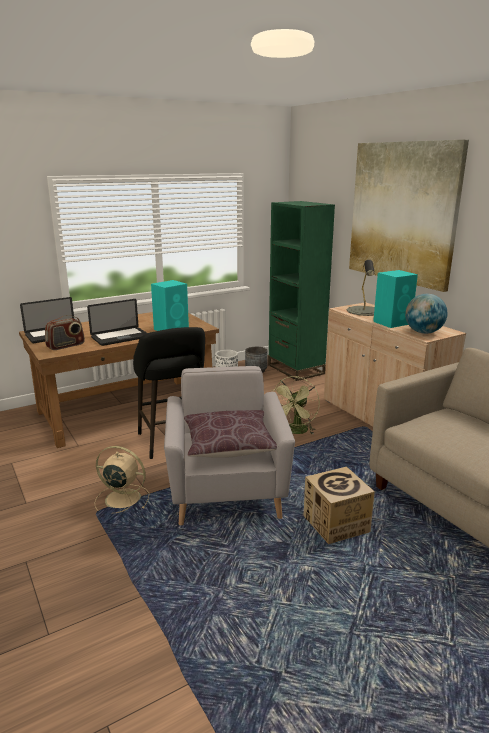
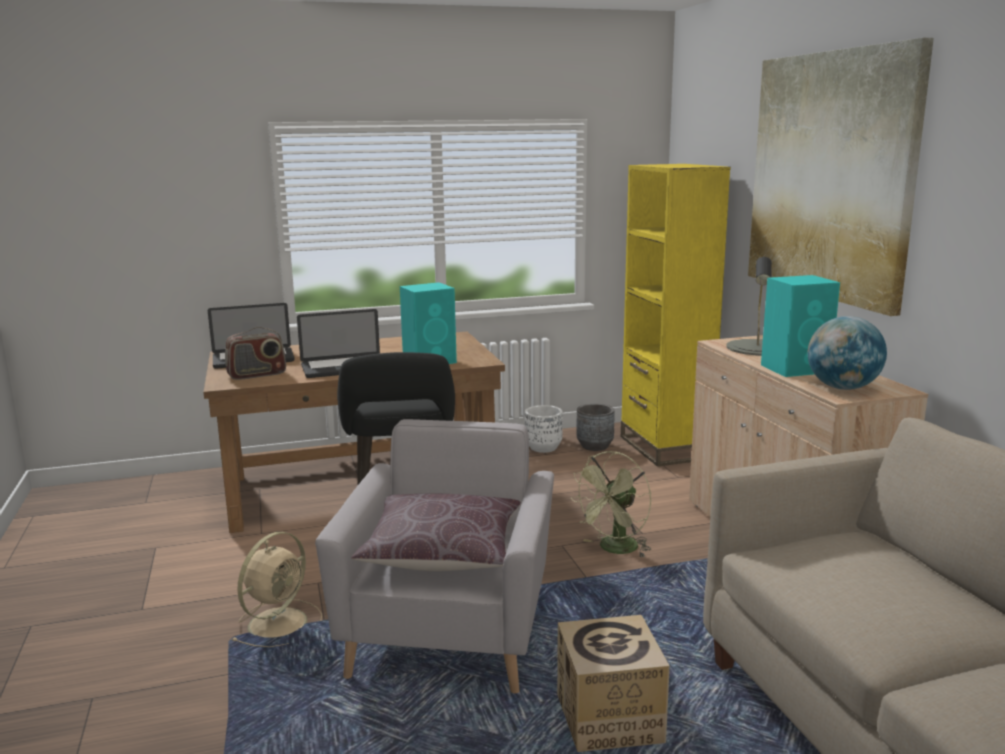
camera: 15 degrees right, 5 degrees down
beige fan [95,446,149,513] -> beige fan turned 90 degrees clockwise [231,532,322,647]
green bookcase [268,201,335,381] -> yellow bookcase [621,164,731,467]

